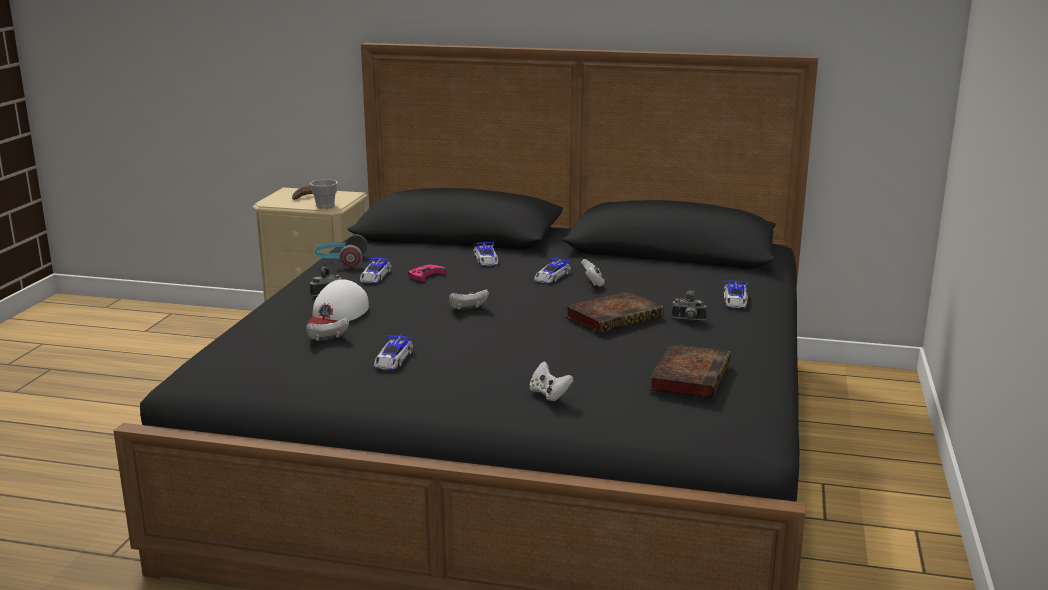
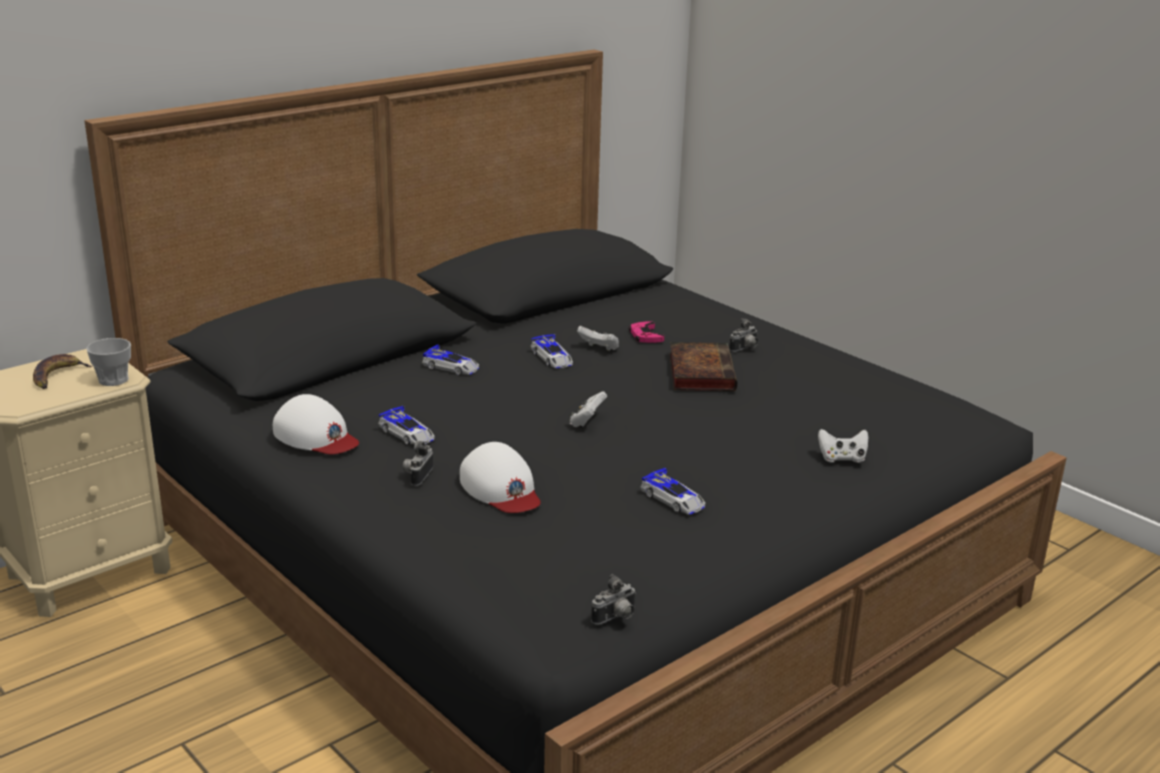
camera: 55 degrees left, 5 degrees up
white game controller [306,318,349,341] -> none
headphones [315,234,368,267] -> white cap [273,394,359,454]
pink game controller [408,264,446,281] -> pink game controller moved to [628,321,664,343]
book [649,344,731,399] -> none
toy car [723,280,748,308] -> none
none -> camera [591,574,636,625]

